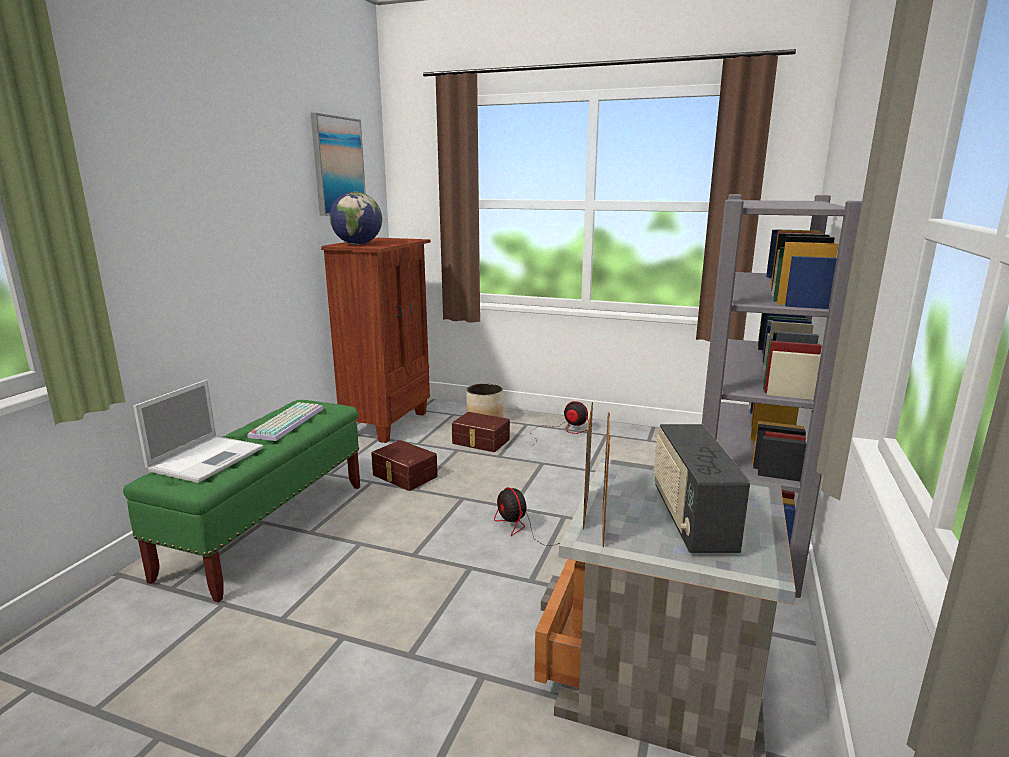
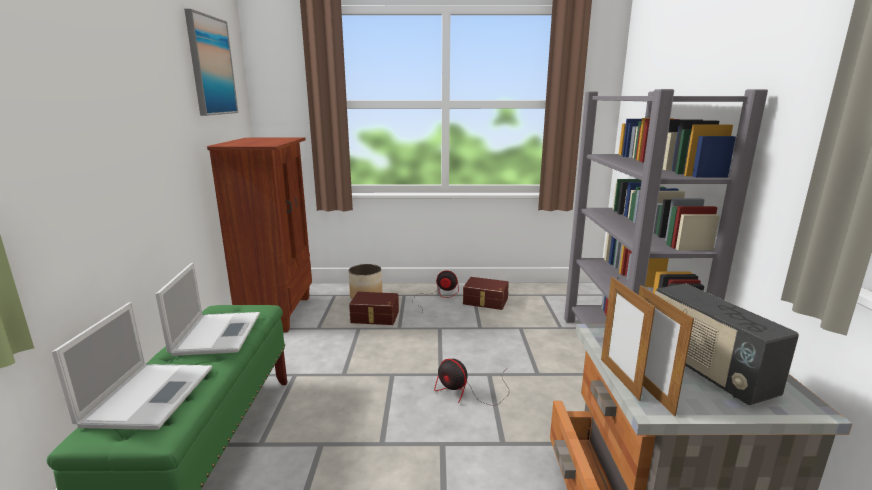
camera: 20 degrees left, 0 degrees up
keyboard [247,402,323,441] -> laptop [155,263,260,356]
globe [330,191,382,245] -> none
brown storage box [371,440,438,491] -> brown storage box moved to [463,277,509,310]

